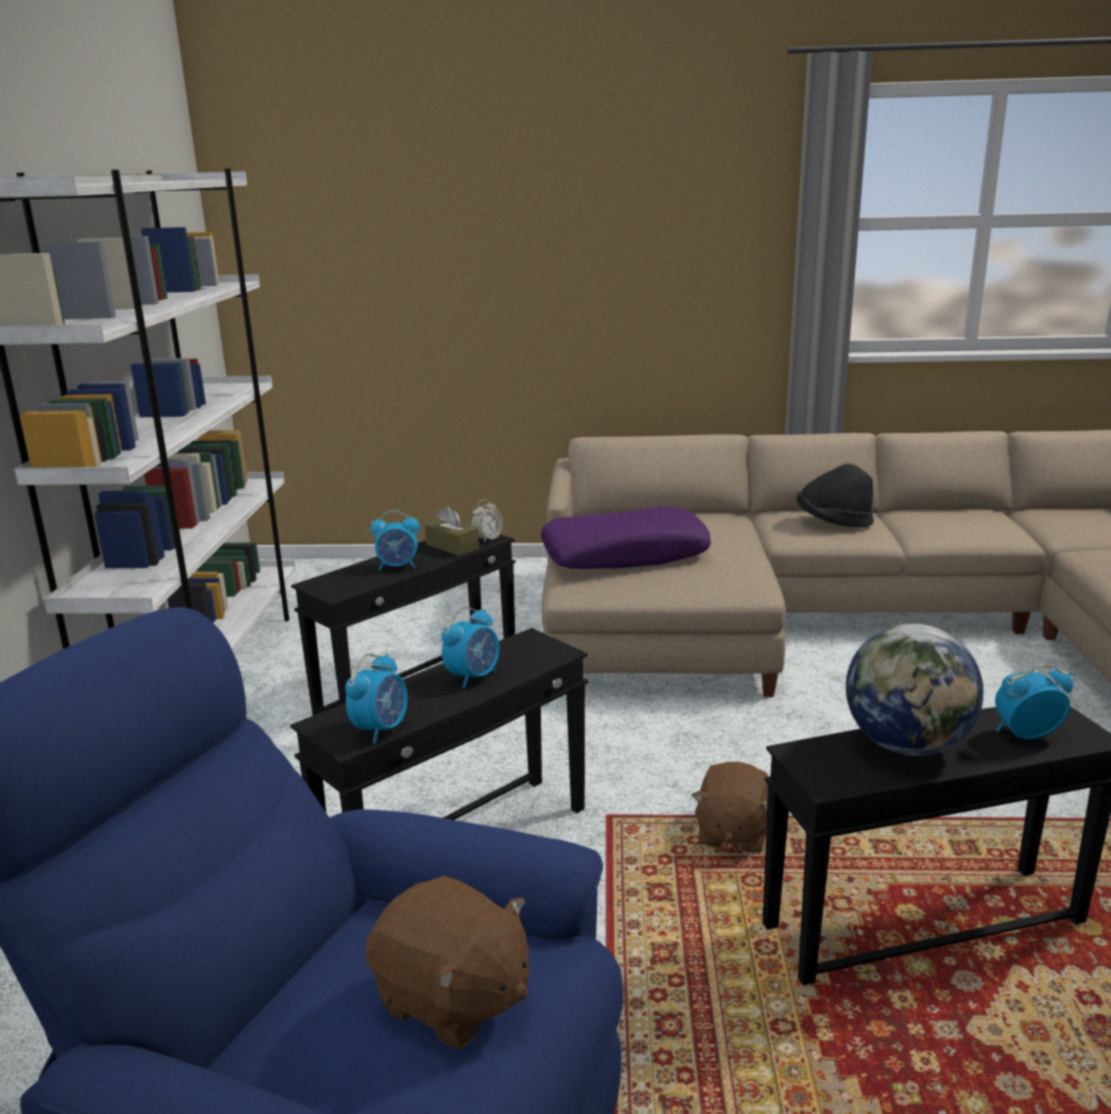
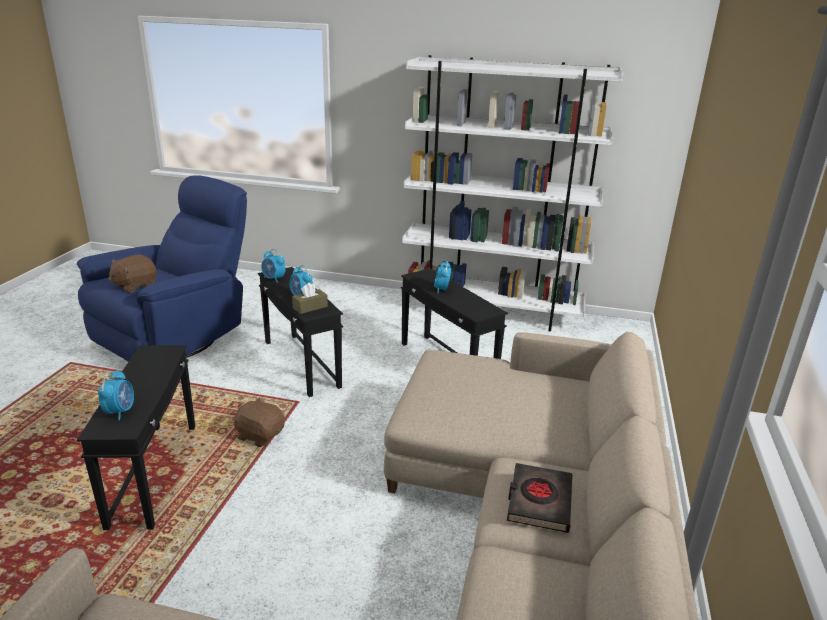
camera: 100 degrees right, 5 degrees up
brown tissue box [425,506,479,556] -> brown tissue box moved to [292,283,328,314]
alarm clock [471,499,503,543] -> none
purple pillow [541,506,711,569] -> none
black hat [797,463,874,527] -> black book [507,463,573,533]
globe [846,623,984,756] -> none

